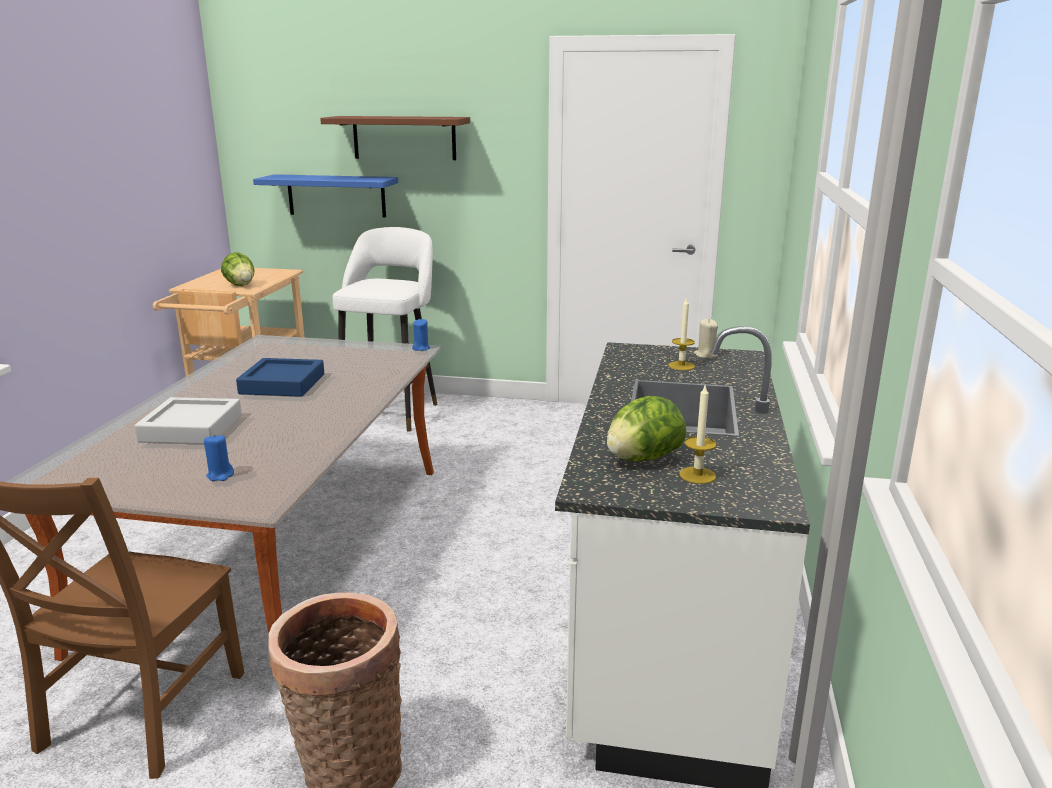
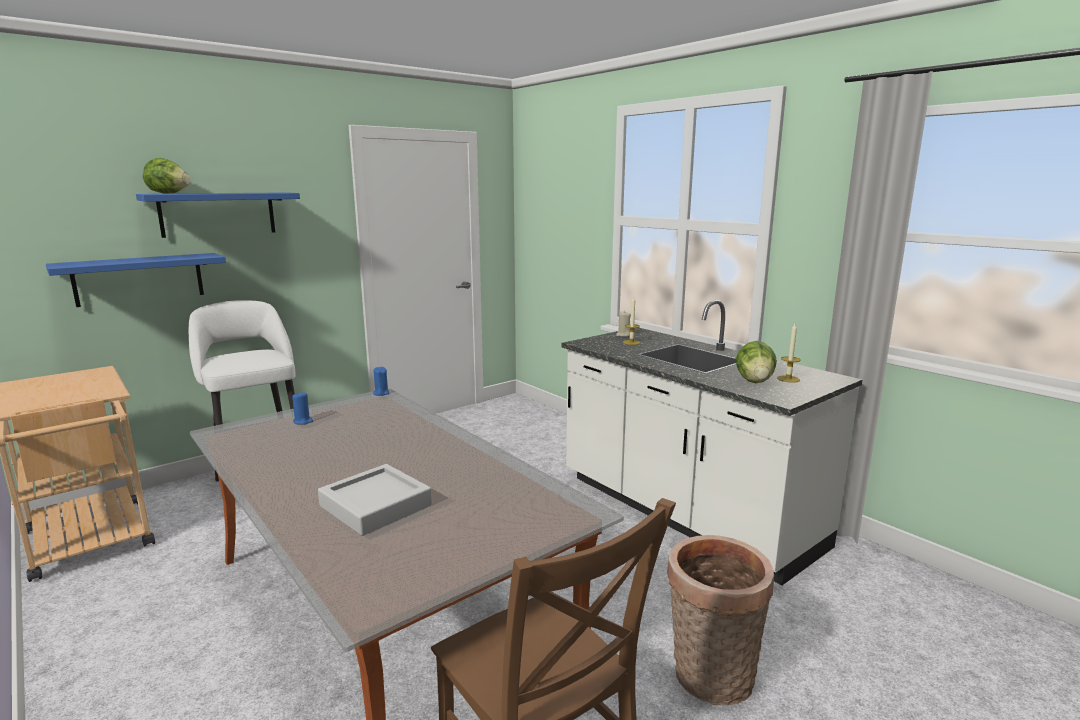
camera: 50 degrees left, 5 degrees down
blue candle [204,434,234,481] -> blue candle moved to [292,392,313,425]
lettuce [221,252,254,286] -> lettuce moved to [143,158,190,194]
blue tray [236,358,324,397] -> none
brown shelf [320,116,470,160] -> blue shelf [136,192,300,238]

